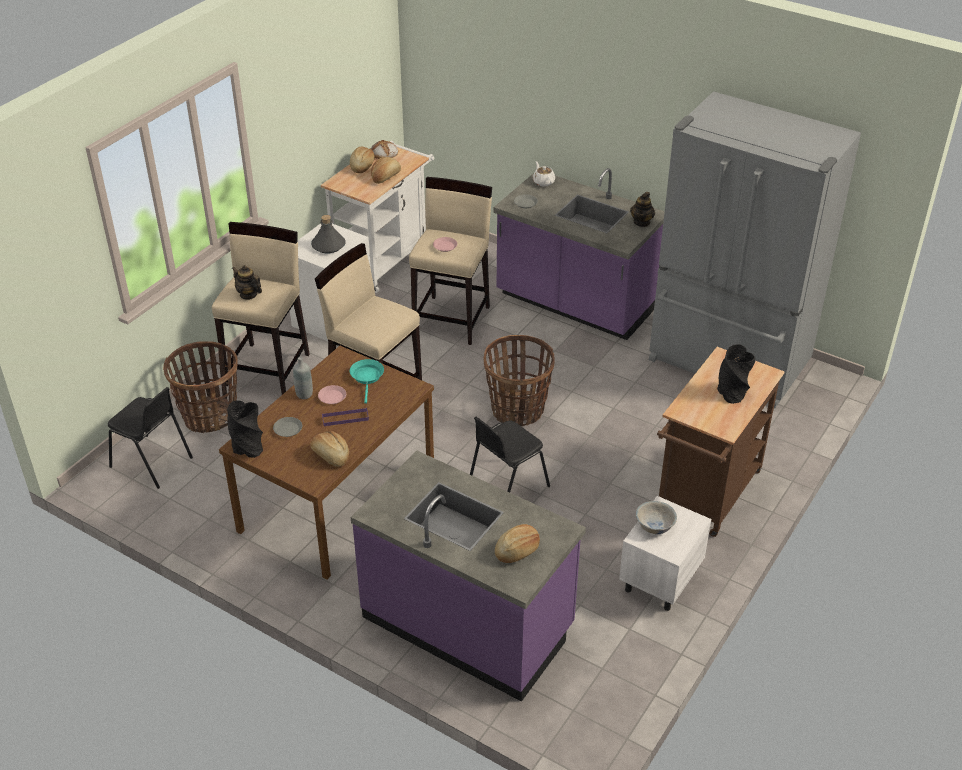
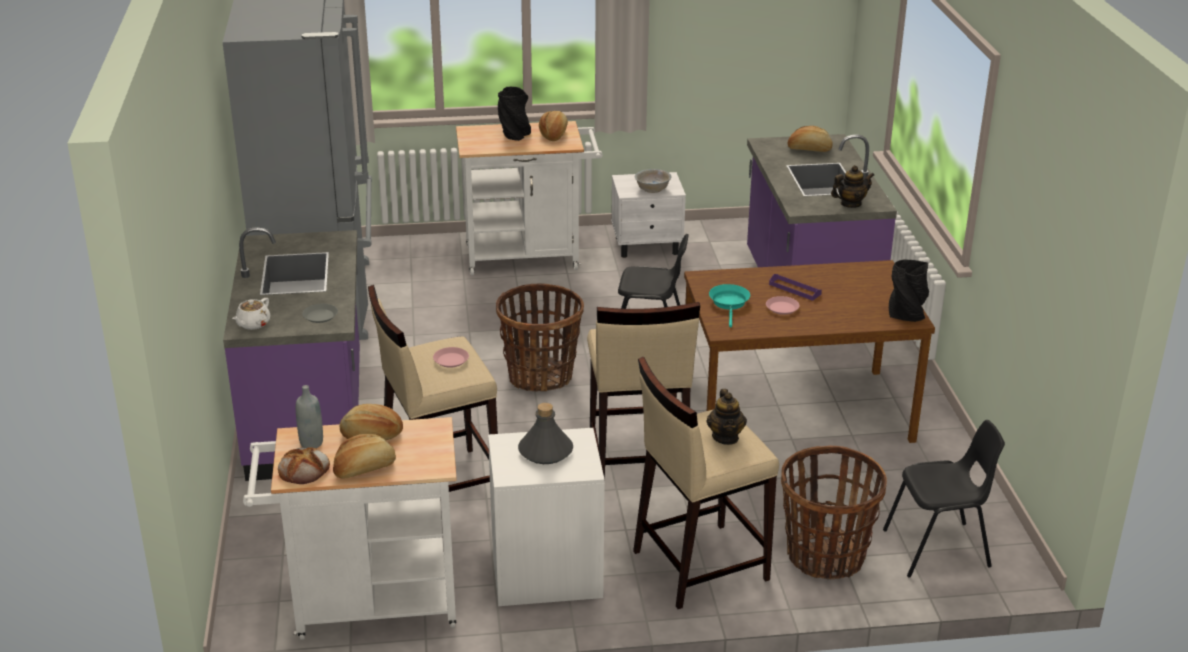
camera: 130 degrees left, 10 degrees down
black chair [108,387,193,489] -> black chair turned 90 degrees clockwise [883,420,1005,578]
grey plate [273,417,302,437] -> none
grey bottle [293,357,313,399] -> grey bottle moved to [296,385,323,448]
bread [310,431,349,467] -> bread moved to [539,111,568,141]
turquoise frying pan [350,359,384,404] -> turquoise frying pan turned 135 degrees clockwise [709,284,750,328]
teapot [630,192,655,227] -> teapot moved to [831,165,874,208]
brown cart [657,347,785,537] -> white cart [456,121,602,276]

